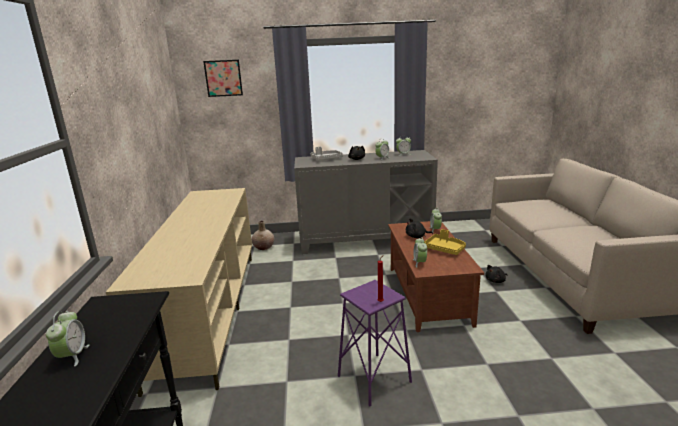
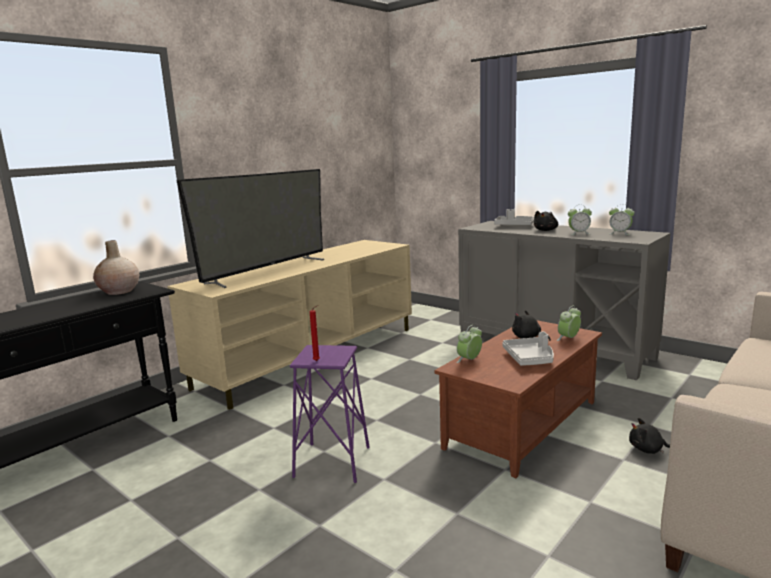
camera: 45 degrees right, 5 degrees down
alarm clock [46,311,89,366] -> none
picture [203,60,243,97] -> none
beige vase [252,221,274,250] -> beige vase moved to [93,240,139,295]
yellow tray [424,229,466,255] -> grey tray [502,332,554,366]
none -> television [177,169,324,288]

